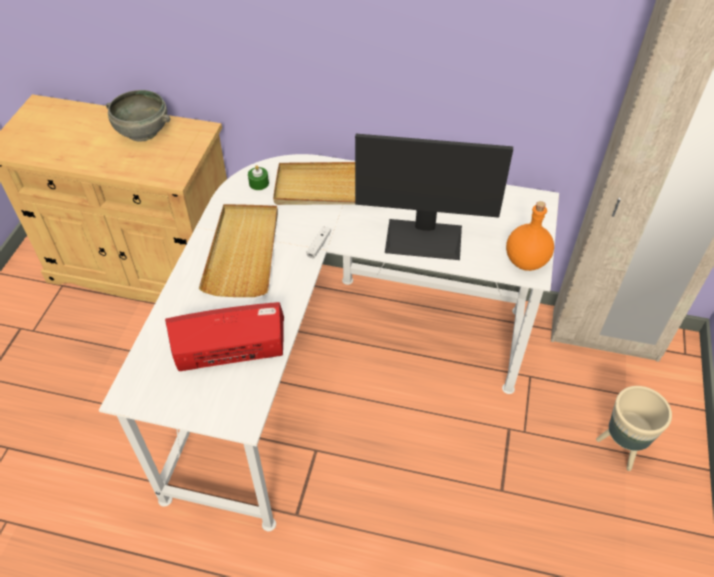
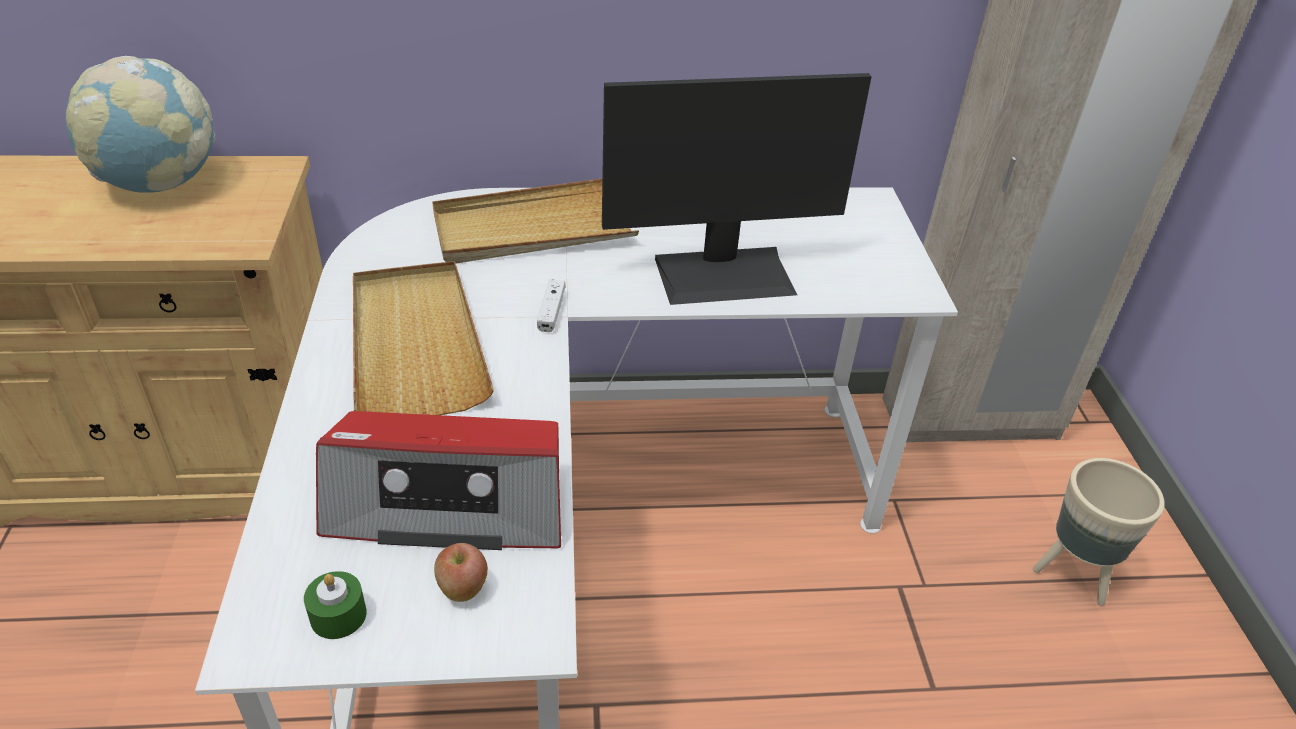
camera: 20 degrees left, 10 degrees down
grey bowl [106,90,170,142] -> globe [66,56,215,193]
radio [165,302,284,371] -> radio turned 150 degrees counterclockwise [316,411,561,550]
green candle [248,165,269,190] -> green candle moved to [304,571,367,639]
orange bottle [506,201,554,271] -> none
none -> apple [434,543,488,602]

